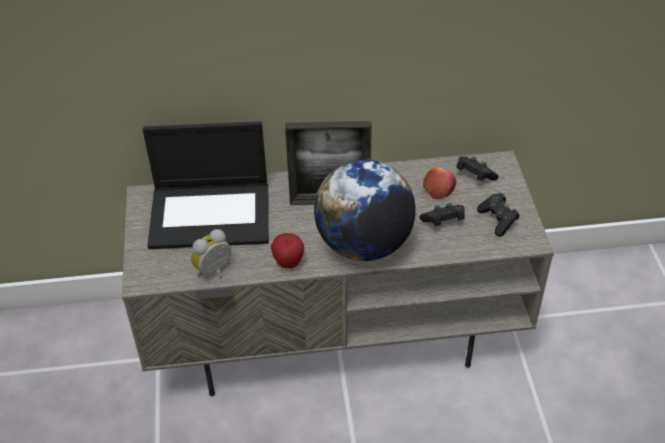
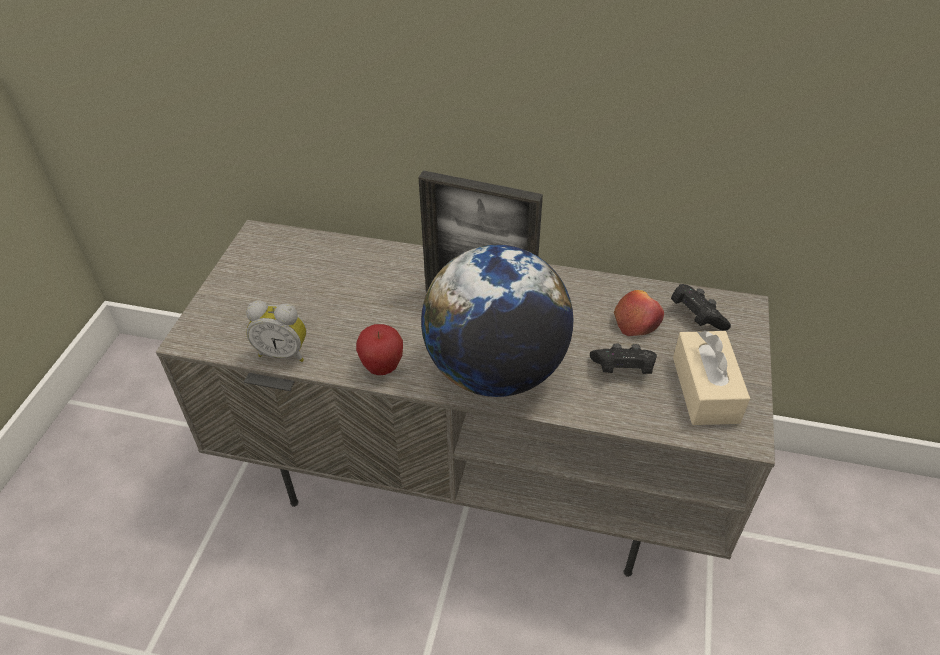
camera: 20 degrees right, 0 degrees up
laptop [143,121,269,249] -> none
alarm clock [191,229,231,278] -> alarm clock turned 150 degrees counterclockwise [246,300,306,362]
black game controller [477,193,520,237] -> beige tissue box [673,331,750,425]

